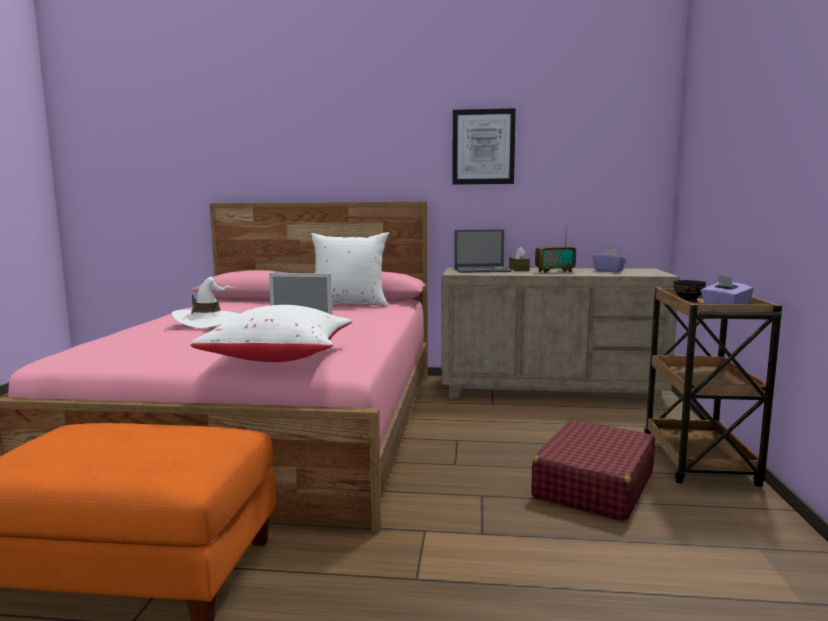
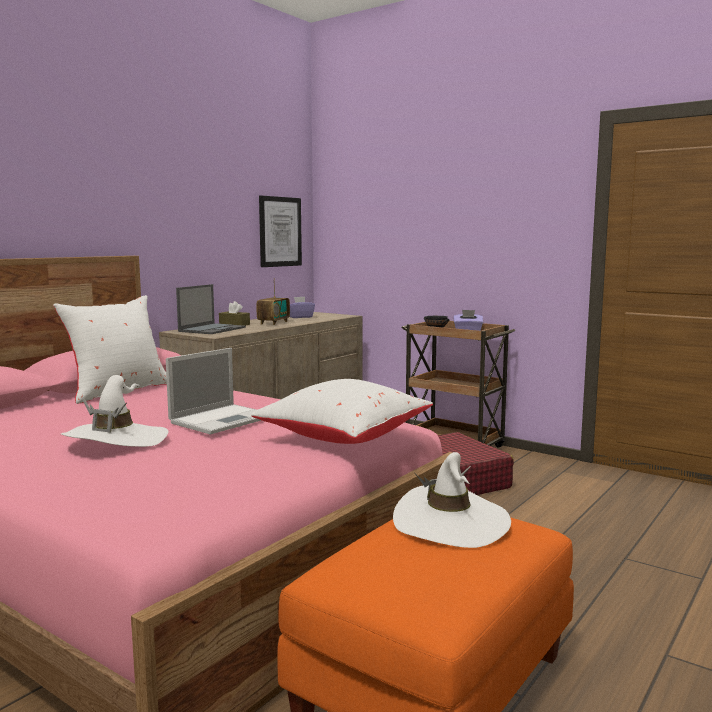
camera: 60 degrees left, 0 degrees up
picture [452,108,516,185] -> picture moved to [259,196,302,267]
none -> white hat [393,452,511,548]

